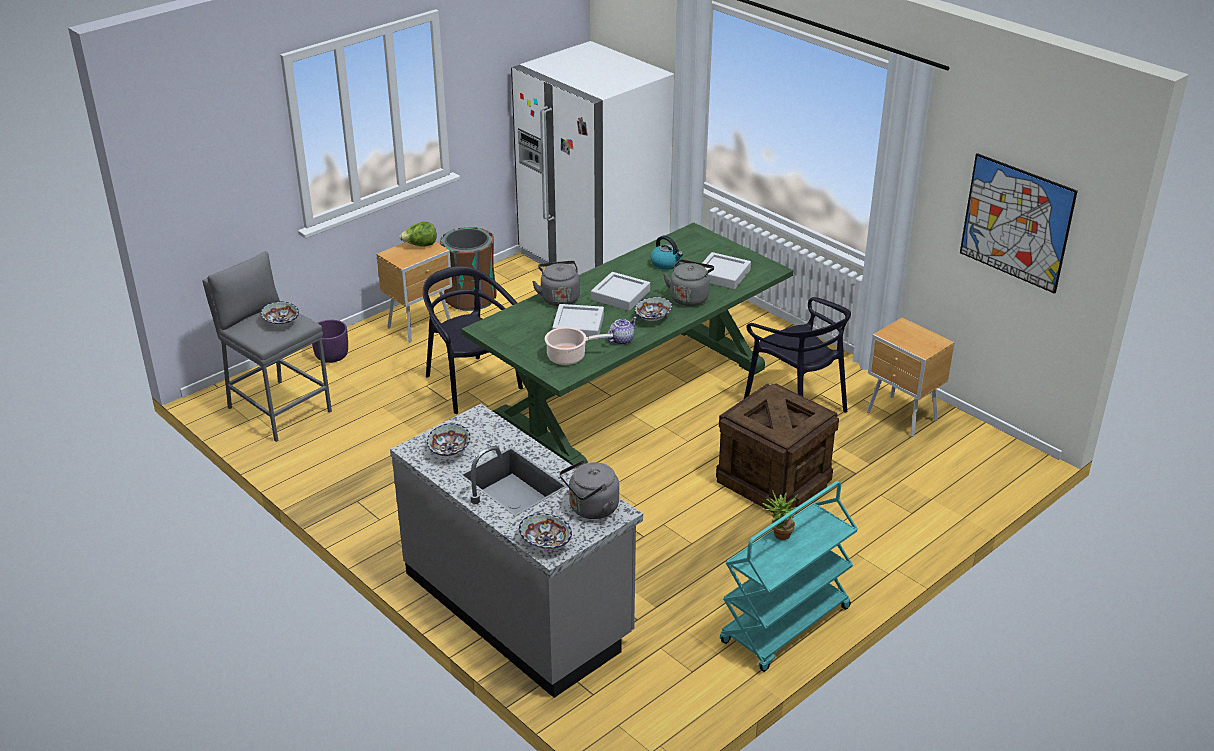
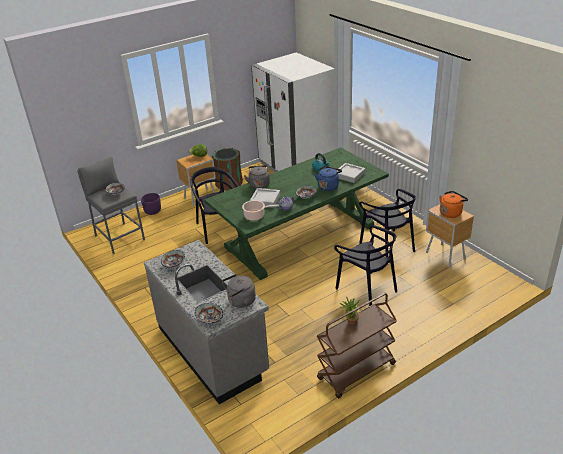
camera: 10 degrees right, 0 degrees up
grey tray [591,272,650,311] -> none
grey kettle [663,259,714,306] -> blue kettle [314,166,342,191]
crate [716,383,839,513] -> black chair [334,225,397,306]
turquoise cart [720,481,858,672] -> brown cart [317,293,397,398]
picture [960,153,1078,294] -> none
none -> orange kettle [440,191,468,218]

